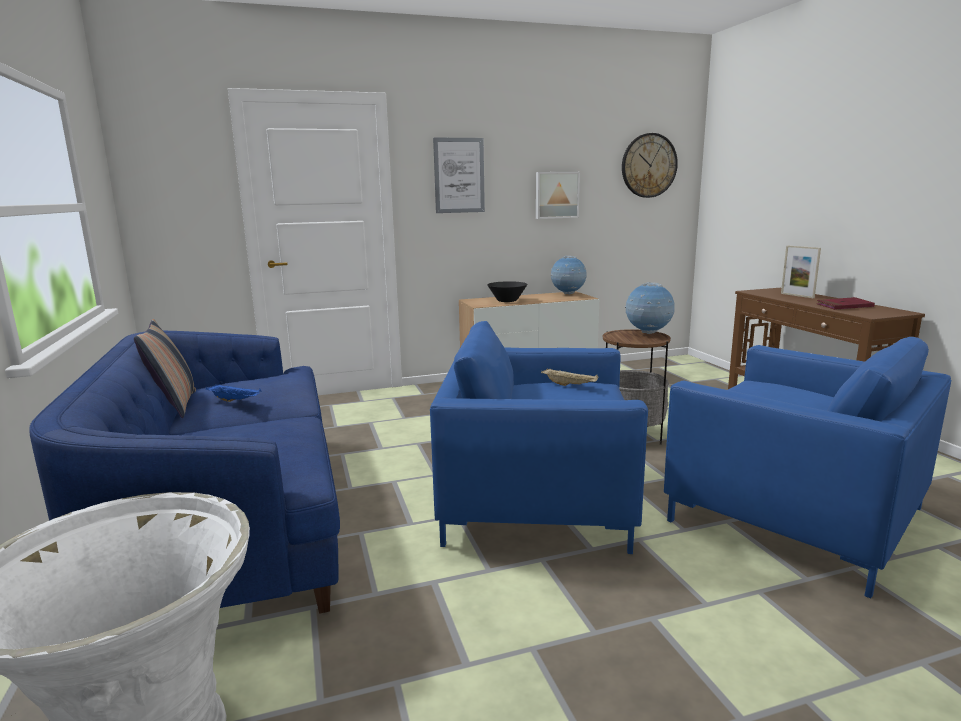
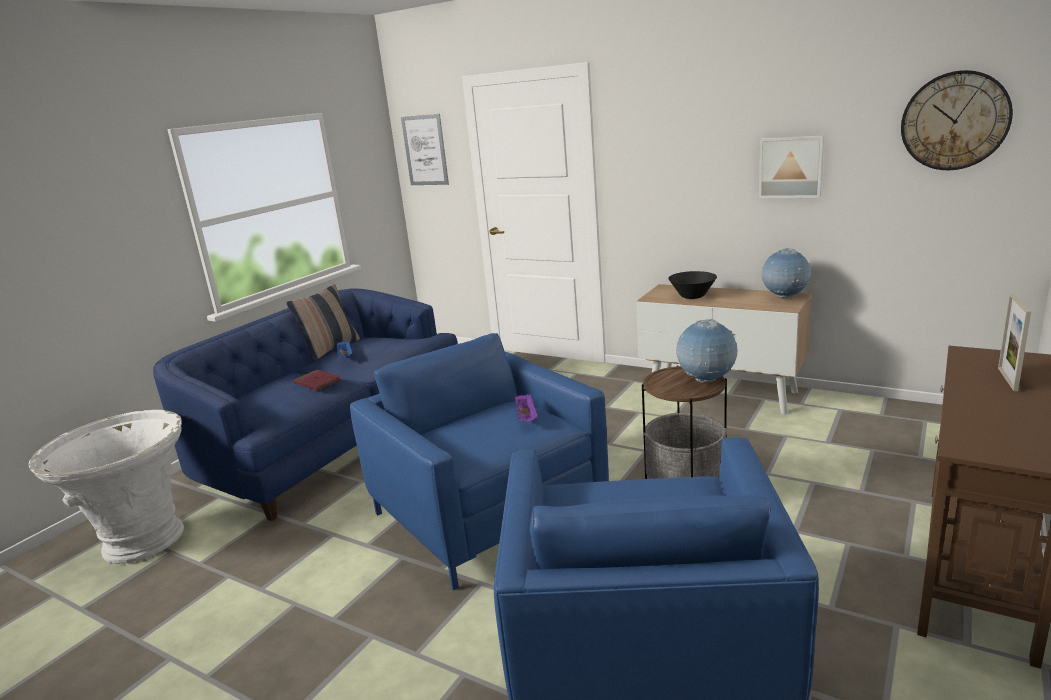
camera: 50 degrees right, 5 degrees up
picture [433,138,485,213] -> picture moved to [401,114,449,185]
beige tray [541,368,598,386] -> purple tray [515,394,538,422]
red book [817,297,875,310] -> red book moved to [293,370,341,391]

